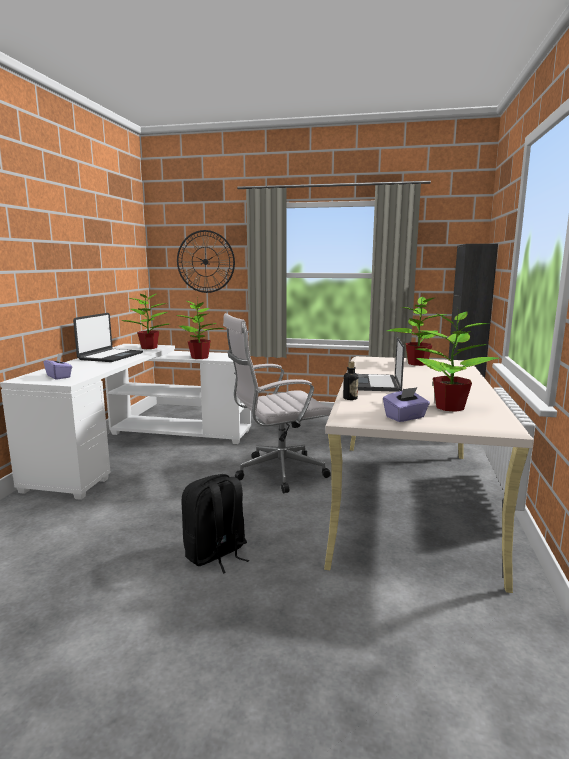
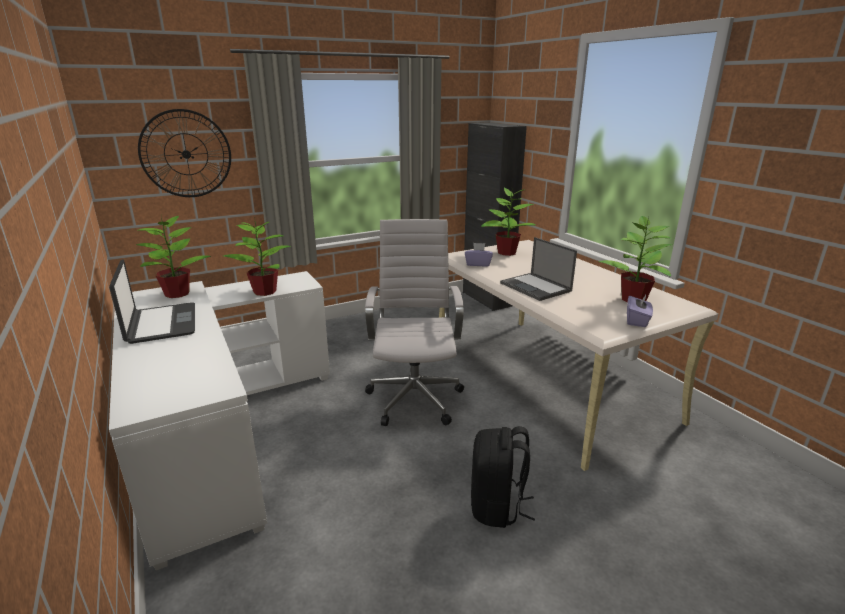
camera: 40 degrees left, 10 degrees up
purple tissue box [44,354,72,380] -> purple tissue box moved to [465,243,493,267]
white office chair [223,313,332,493] -> white office chair turned 150 degrees clockwise [365,219,464,426]
bottle [343,361,358,400] -> none

